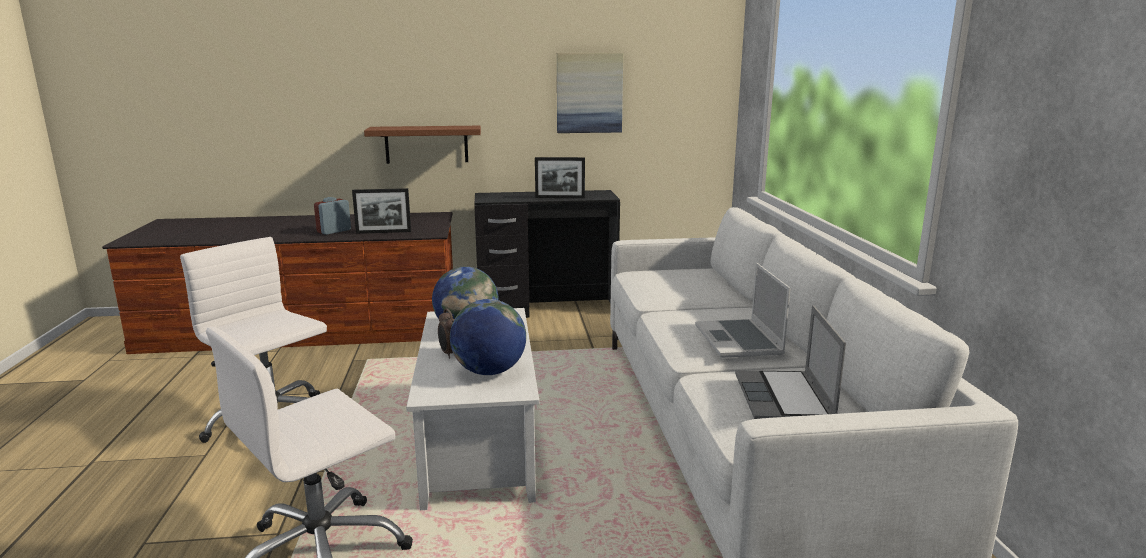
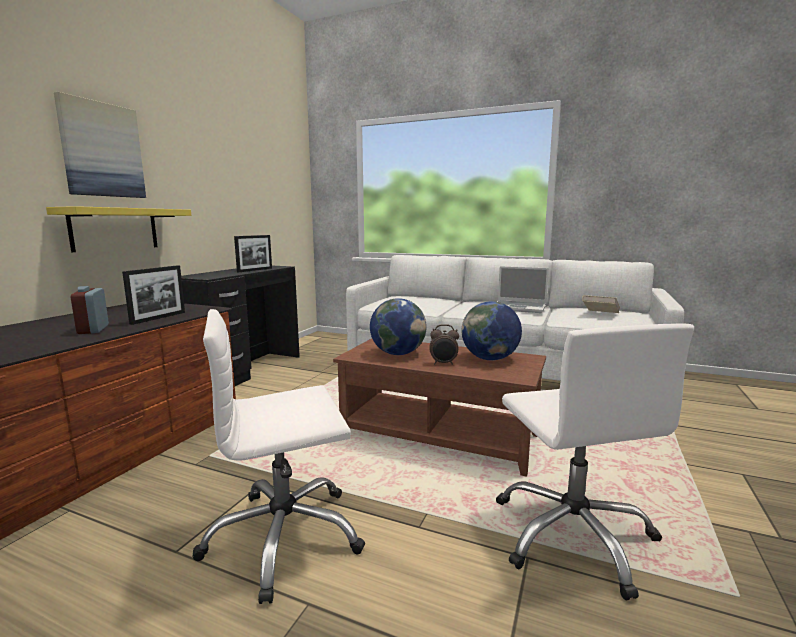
camera: 60 degrees left, 5 degrees down
brown shelf [364,126,481,164] -> yellow shelf [46,206,191,252]
white coffee table [406,308,539,510] -> brown coffee table [333,338,546,477]
picture [557,53,623,133] -> picture moved to [54,92,146,198]
laptop [735,305,846,419] -> beige book [582,295,620,313]

